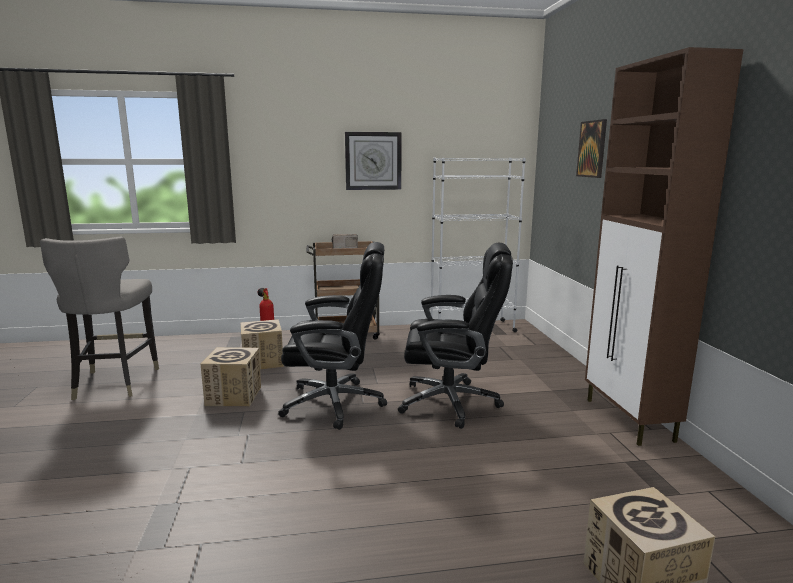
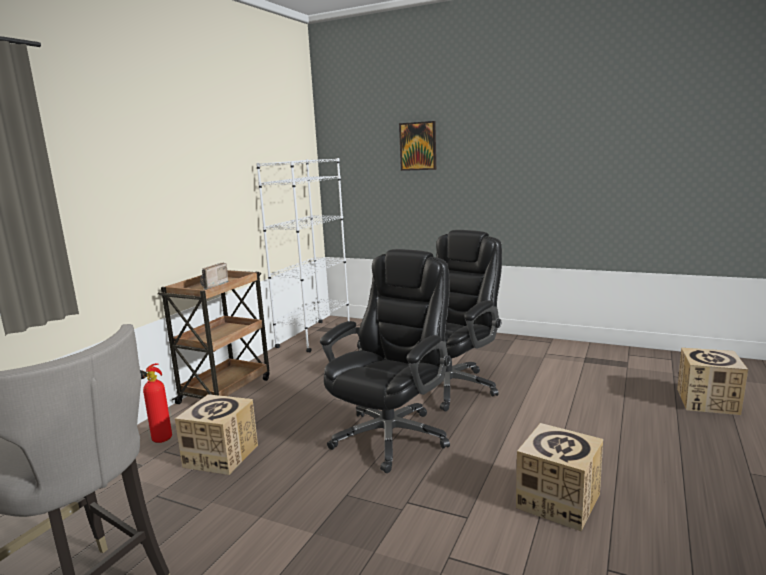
camera: 55 degrees left, 0 degrees up
cardboard box [201,347,261,407] -> cardboard box moved to [516,423,603,532]
wall clock [345,132,402,190] -> none
brown cabinet [585,47,743,446] -> none

